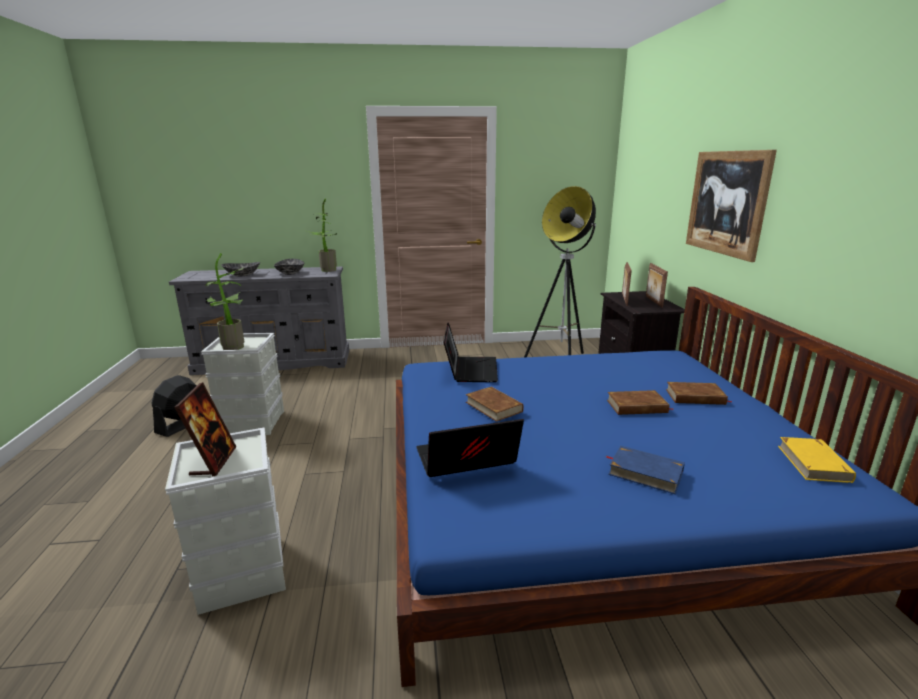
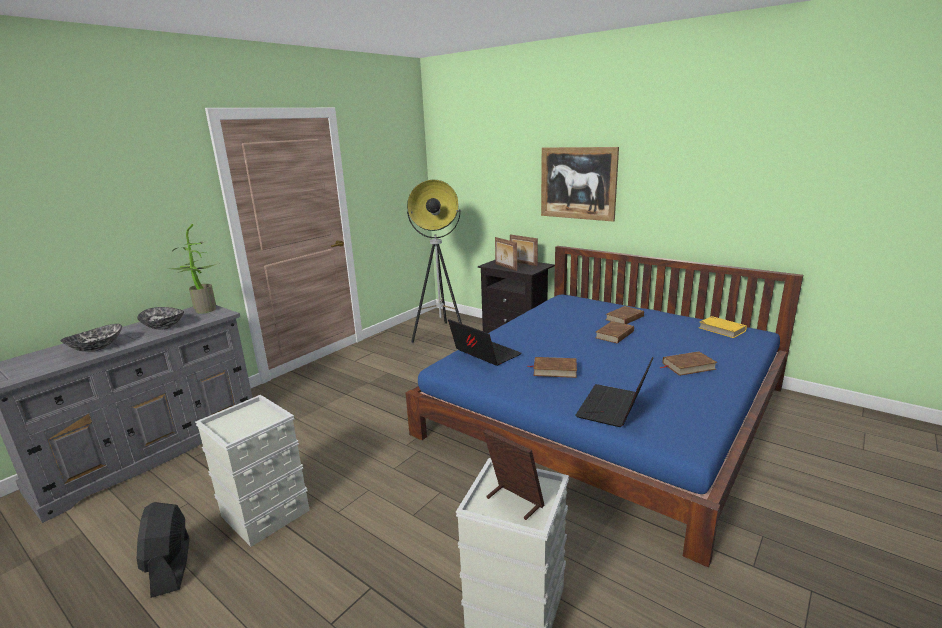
camera: 45 degrees left, 0 degrees up
potted plant [205,253,244,350] -> none
blue book [606,446,685,494] -> brown book [660,351,718,376]

